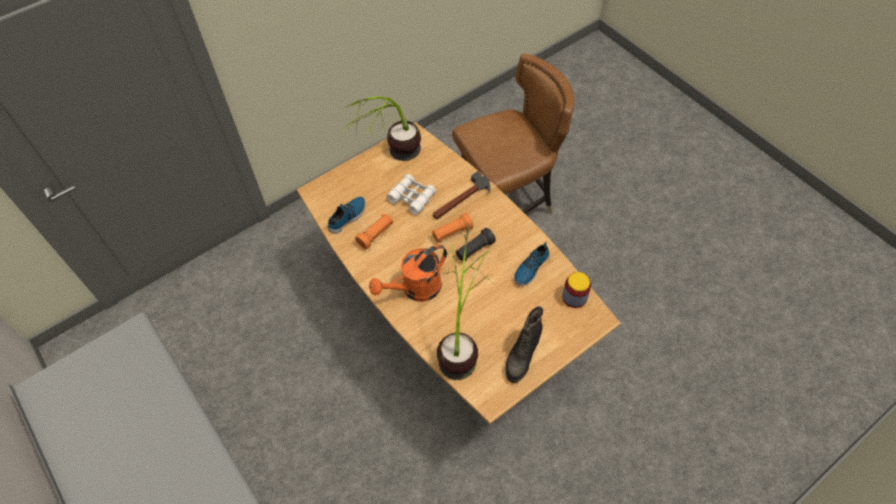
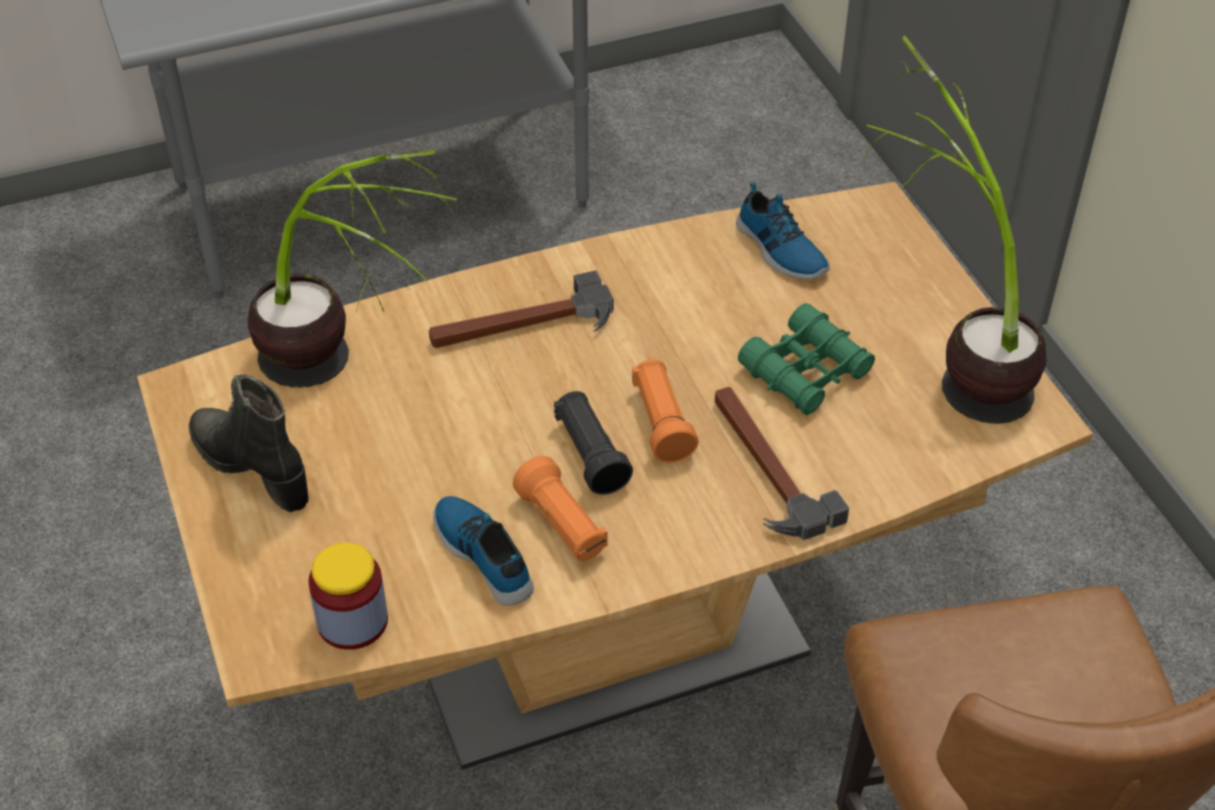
camera: 105 degrees right, 10 degrees down
orange flashlight [355,213,393,249] -> orange flashlight moved to [513,456,607,561]
orange watering can [369,244,447,302] -> hammer [429,270,613,348]
white binoculars [387,174,436,215] -> green binoculars [738,303,875,415]

